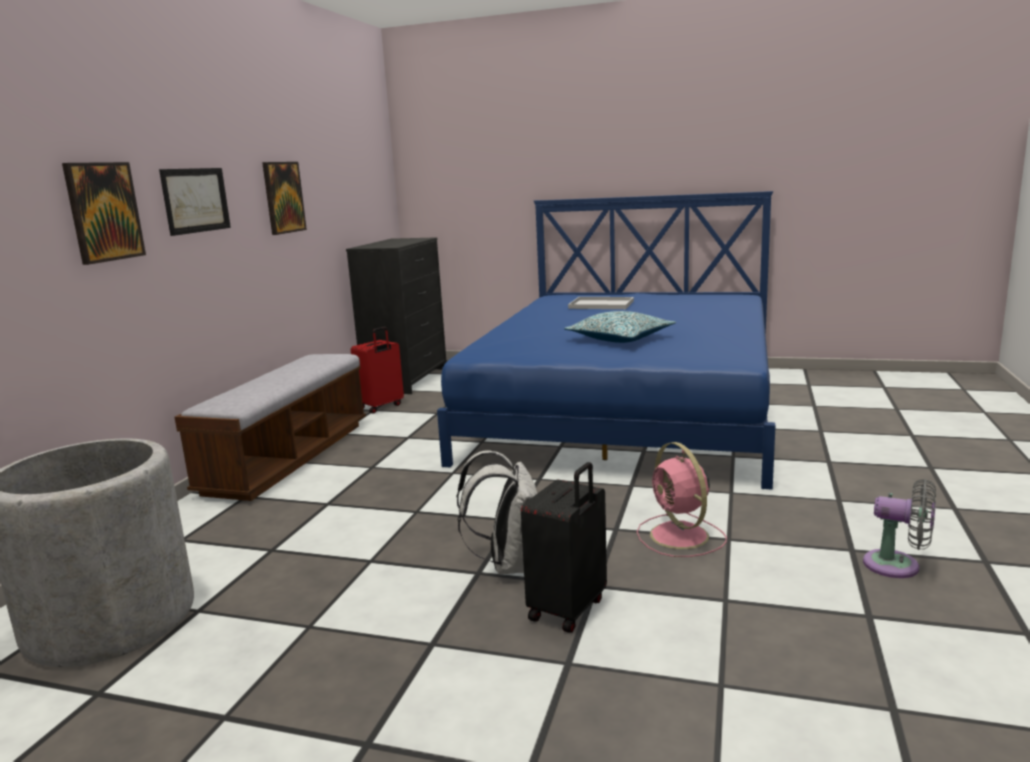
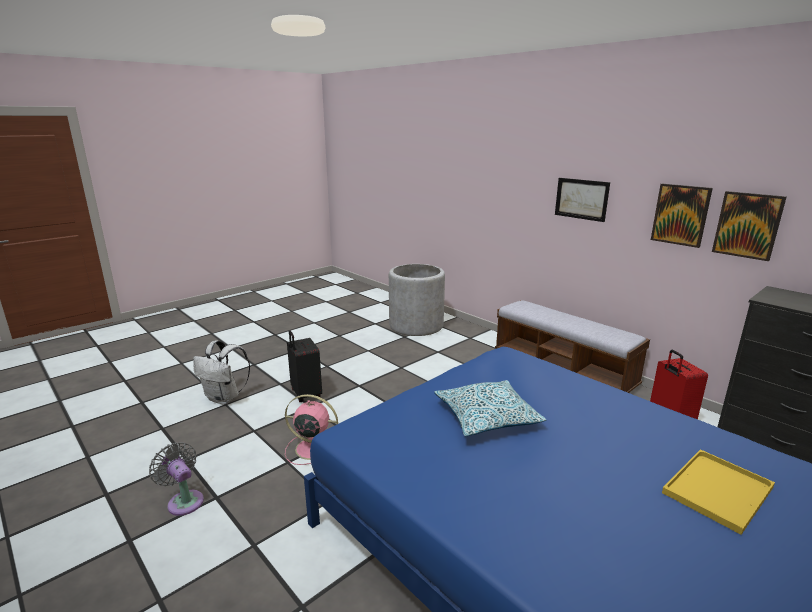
camera: 120 degrees right, 5 degrees up
picture [62,162,146,265] -> picture moved to [712,191,787,261]
white backpack [456,450,537,574] -> white backpack moved to [193,340,250,405]
white tray [568,297,634,309] -> yellow tray [662,449,775,535]
grey fan [863,479,936,578] -> grey fan turned 75 degrees clockwise [149,442,204,516]

